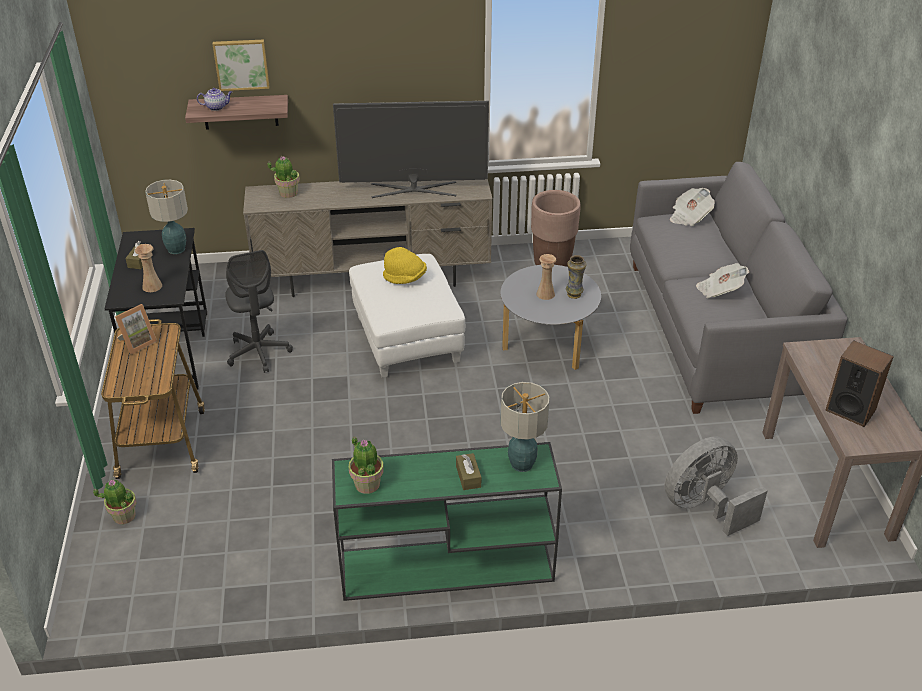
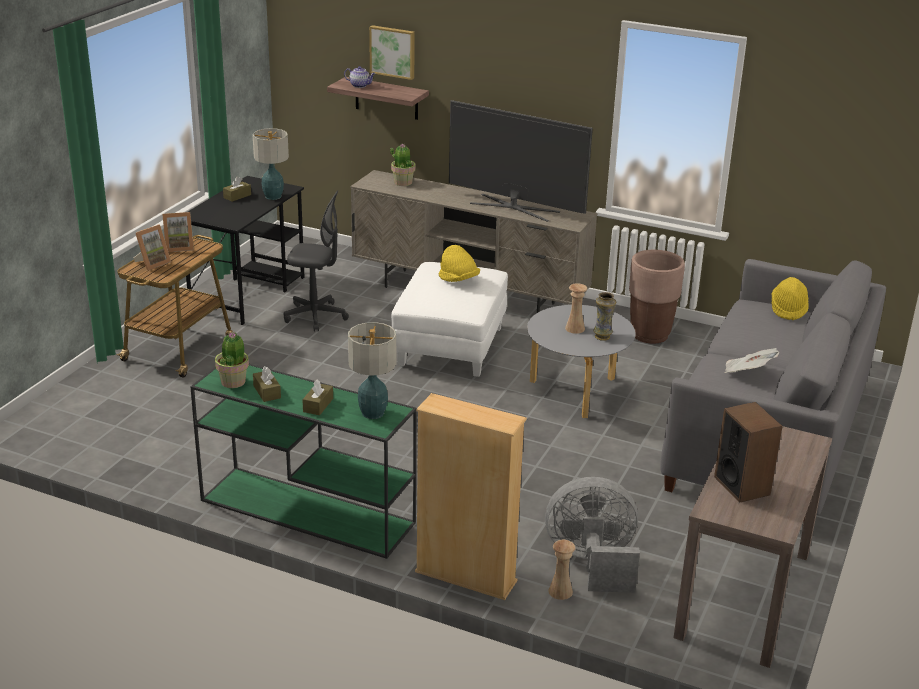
camera: 30 degrees right, 10 degrees down
potted plant [93,479,136,524] -> none
beige vase [135,244,162,292] -> beige vase moved to [548,540,575,600]
grey office chair [225,250,293,373] -> grey office chair turned 90 degrees counterclockwise [284,190,349,332]
newspaper [670,188,715,226] -> yellow hat [771,277,809,320]
none -> picture frame [134,224,171,271]
none -> brown tissue box [253,366,281,402]
none -> beige bookcase [415,393,527,600]

